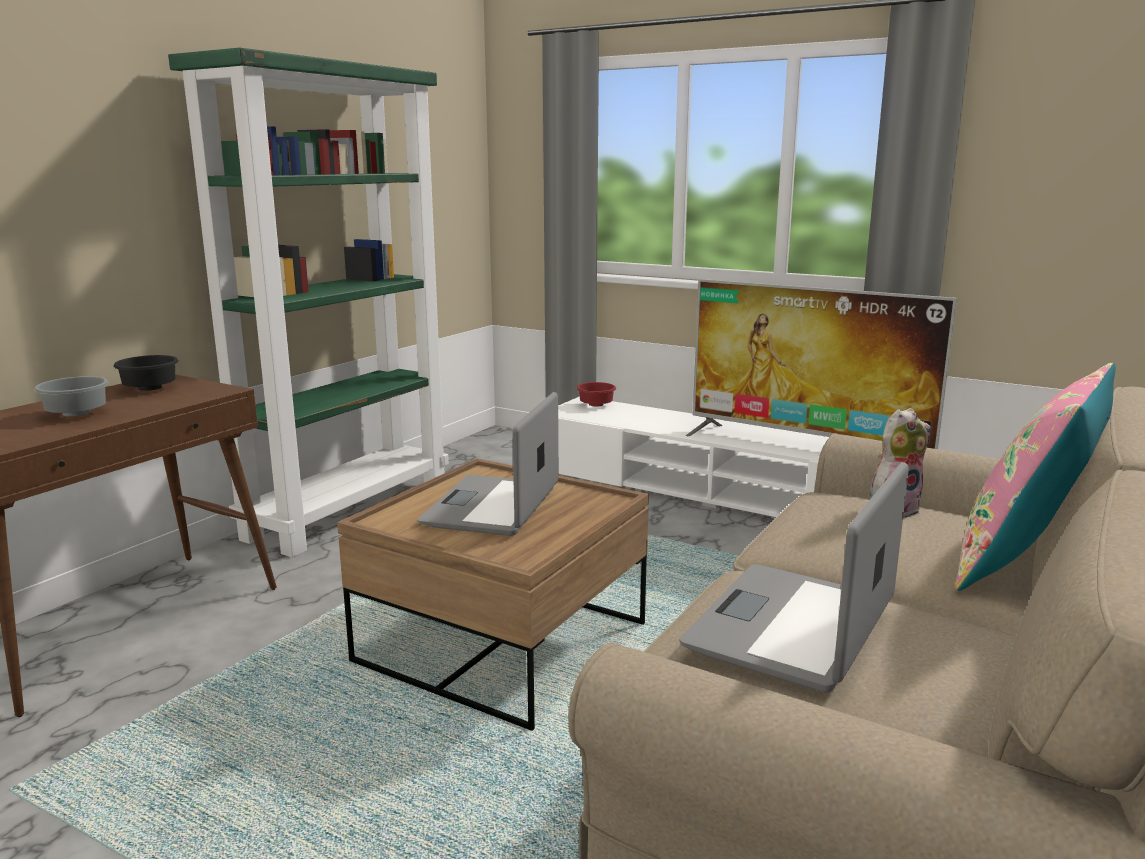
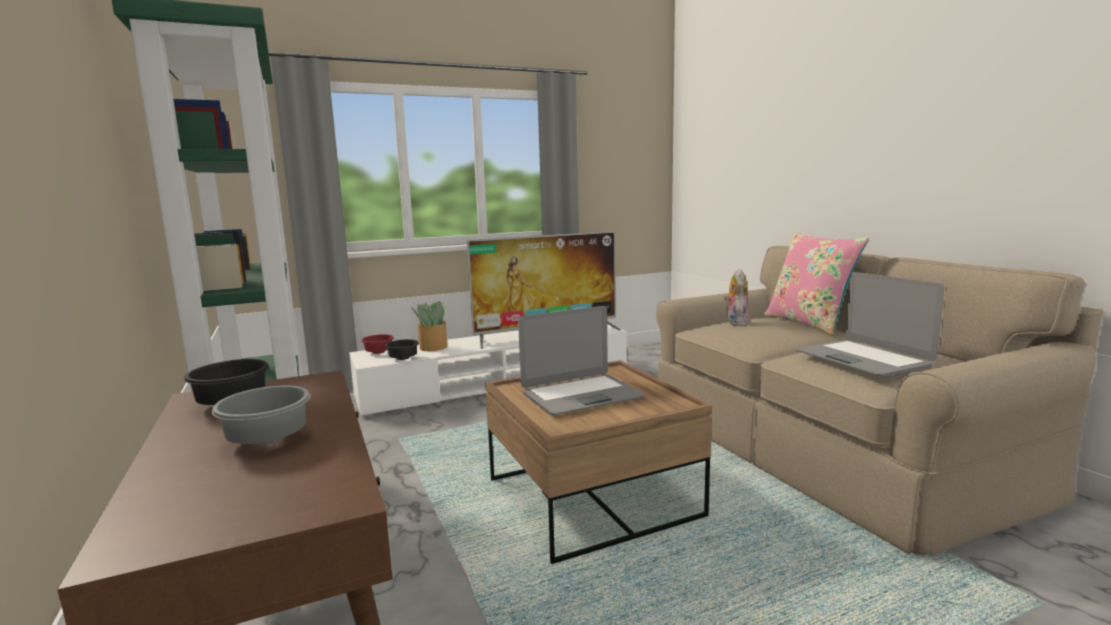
camera: 55 degrees left, 5 degrees down
laptop [417,392,558,536] -> laptop turned 75 degrees counterclockwise [518,306,645,415]
none -> black bowl [385,339,419,360]
none -> potted plant [411,301,447,351]

